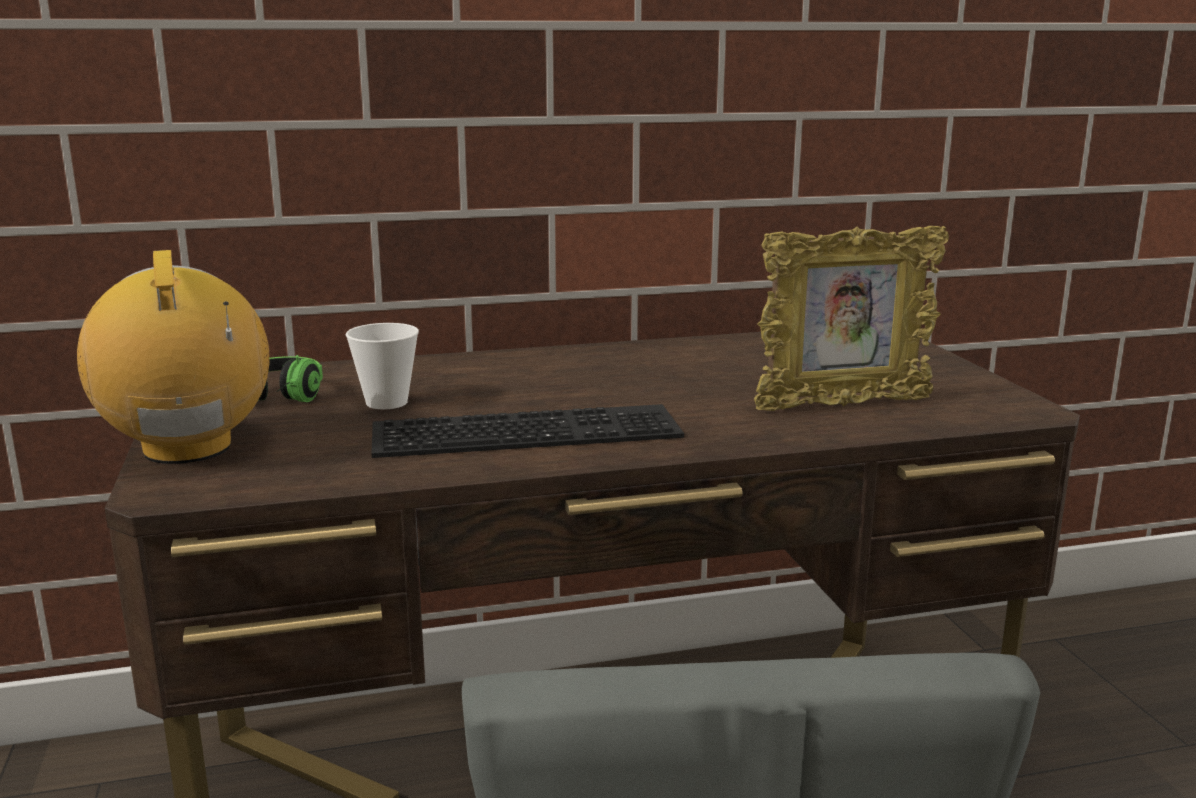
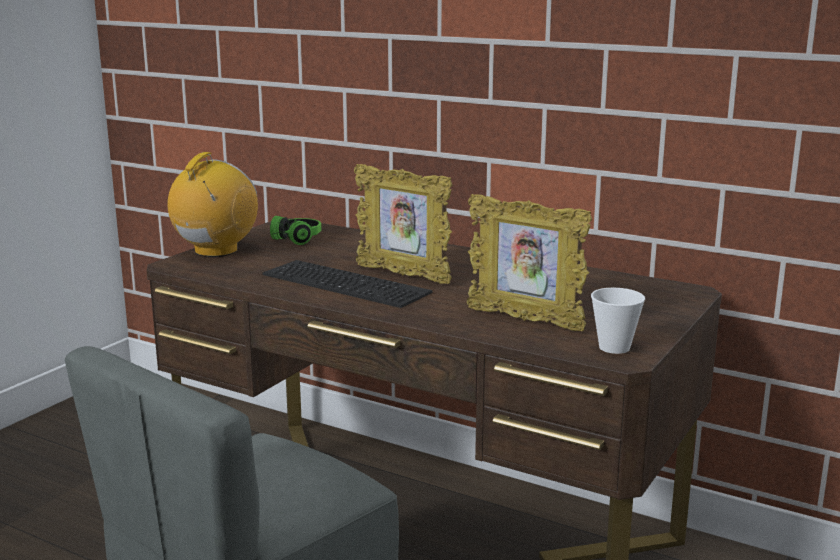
camera: 45 degrees right, 0 degrees up
cup [346,323,419,409] -> cup moved to [591,288,645,354]
none -> picture frame [354,164,452,284]

